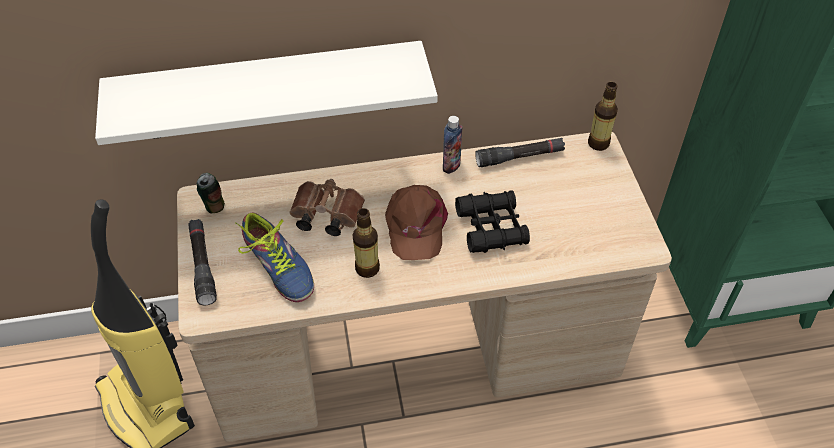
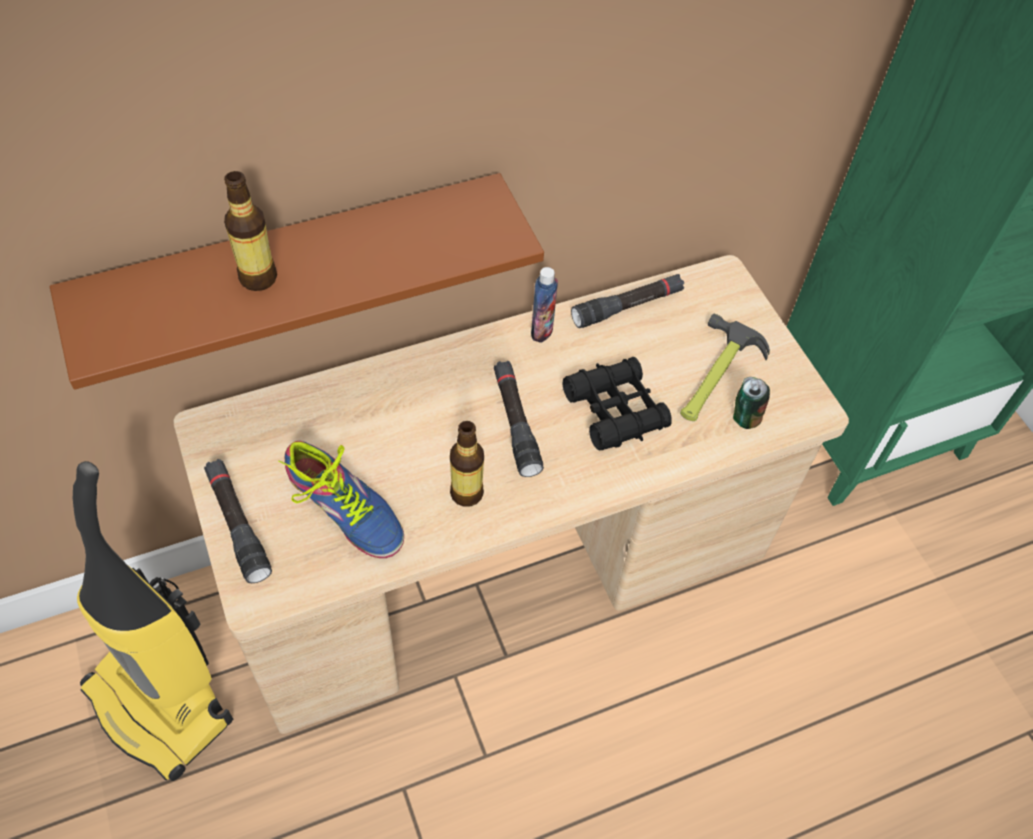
camera: 15 degrees left, 5 degrees up
white shelf [95,41,438,145] -> brown shelf [50,173,544,390]
can [197,173,225,213] -> can moved to [733,377,770,429]
brown binoculars [290,179,365,236] -> none
brown cap [385,185,448,260] -> black flashlight [494,361,544,477]
bottle [588,82,618,151] -> bottle moved to [224,171,277,291]
none -> hammer [680,313,770,421]

